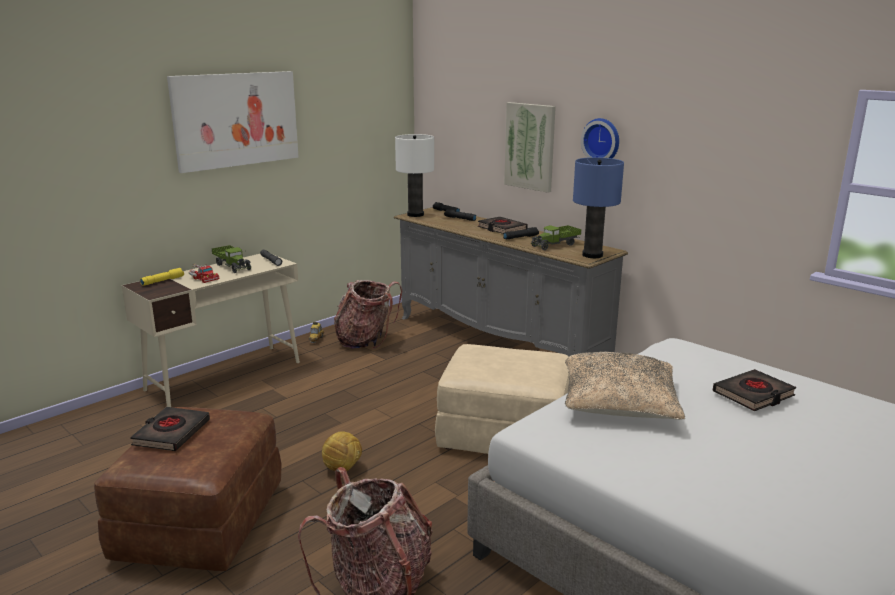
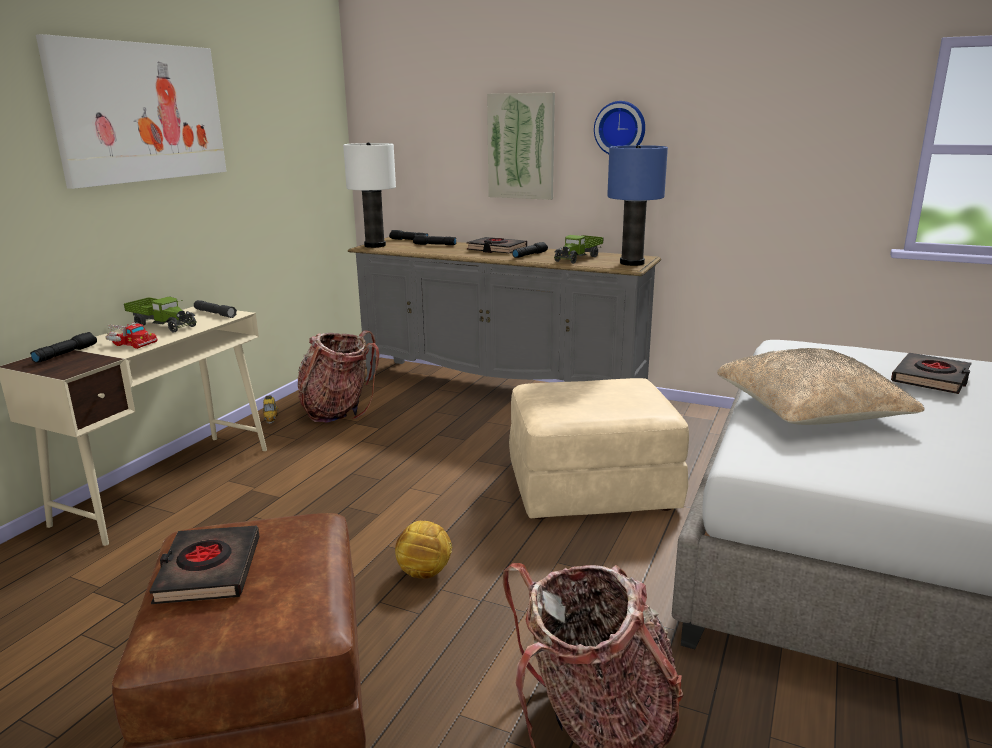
camera: 20 degrees left, 0 degrees up
yellow flashlight [140,268,184,286] -> black flashlight [30,332,97,363]

